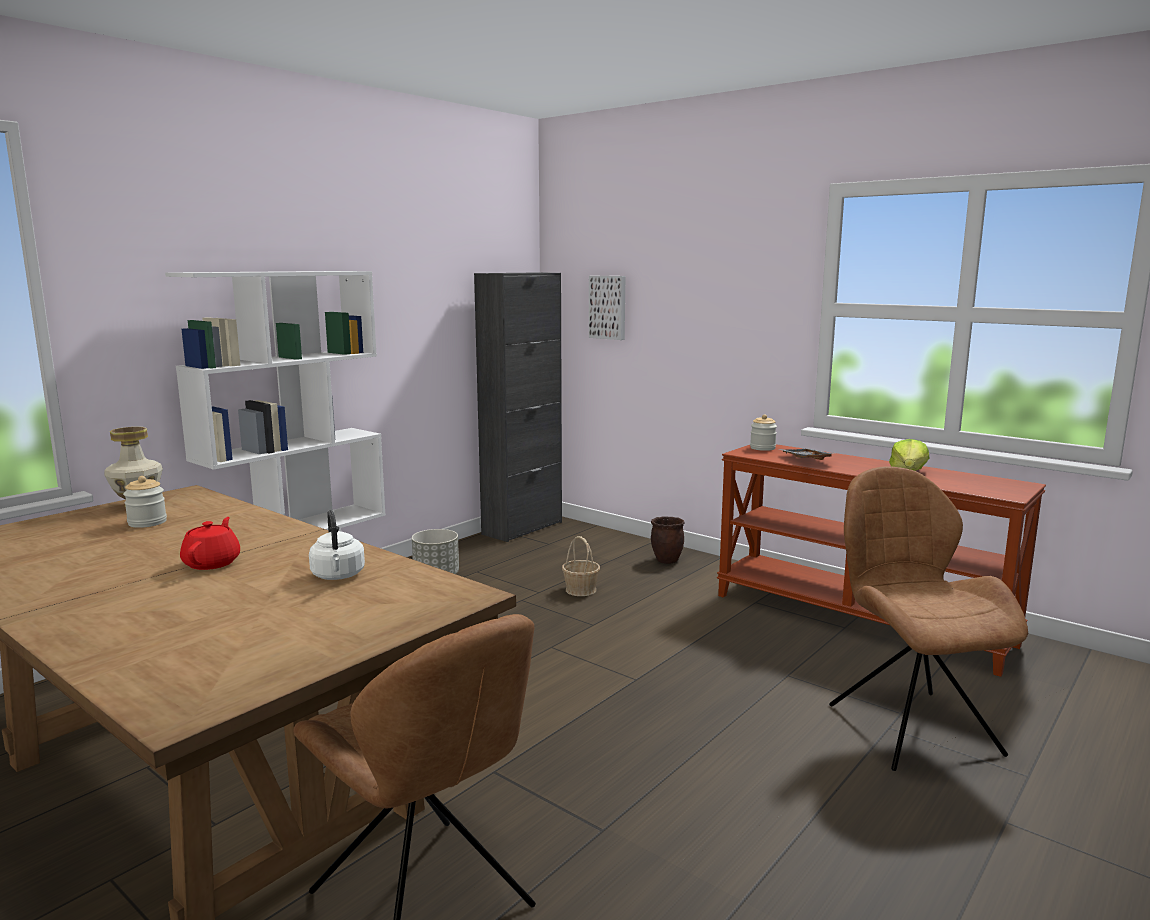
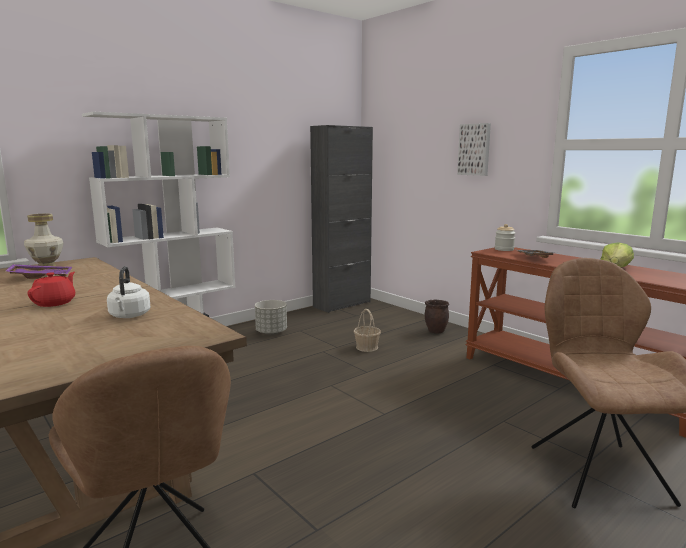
camera: 10 degrees right, 0 degrees up
jar [123,476,167,528] -> purple tray [5,264,72,279]
picture [589,276,626,340] -> picture moved to [457,123,491,176]

